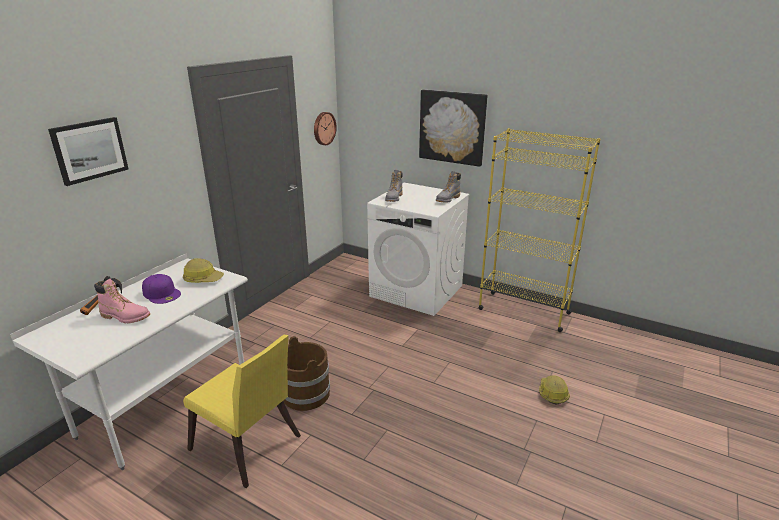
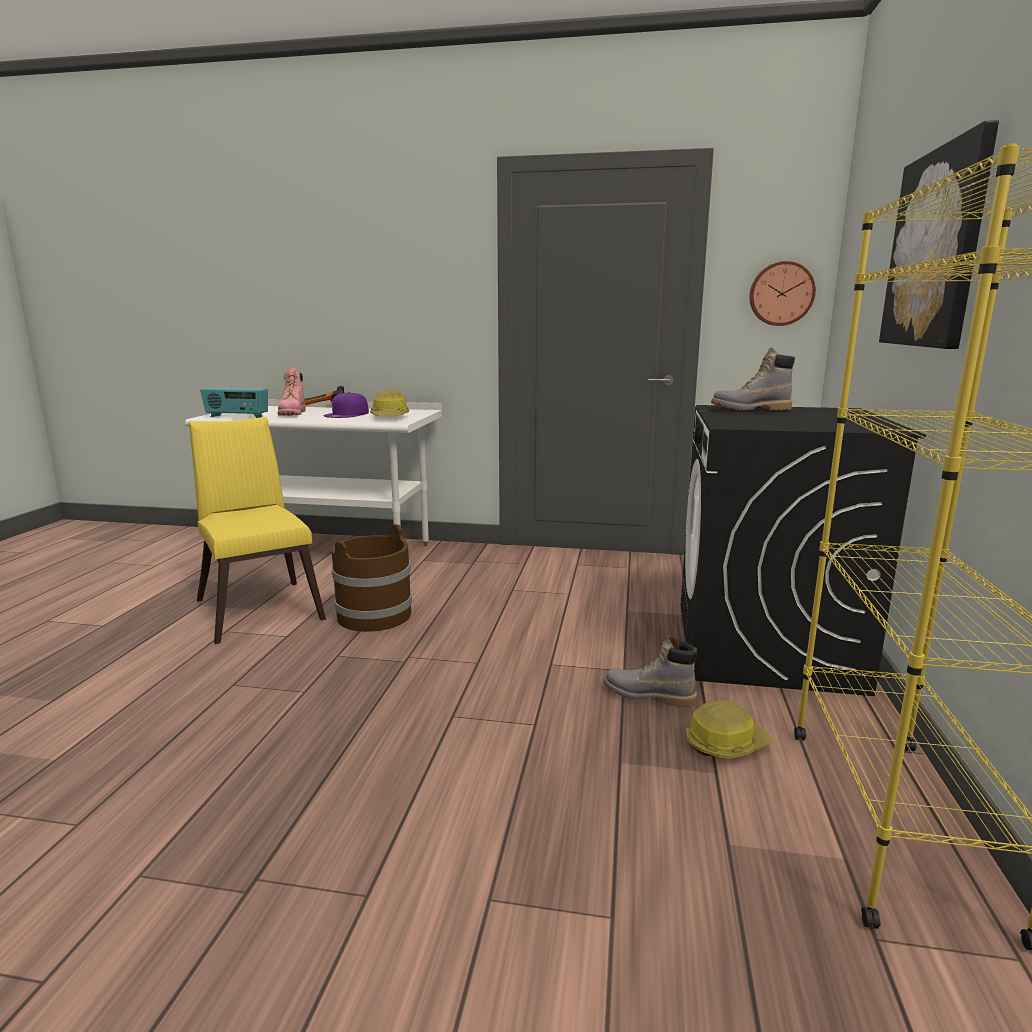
camera: 70 degrees right, 10 degrees down
picture [48,117,129,186] -> none
yellow chair [183,335,301,488] -> yellow chair turned 135 degrees clockwise [189,417,326,644]
white washing machine [367,183,470,316] -> black washing machine [680,405,926,696]
grey boot [436,171,461,203] -> grey boot moved to [603,635,697,707]
hard hat [539,375,570,405] -> hard hat moved to [686,700,773,759]
none -> radio [200,387,268,418]

